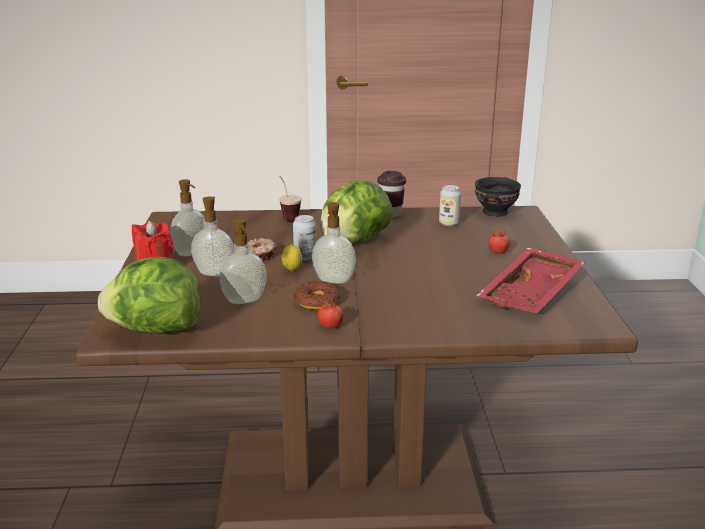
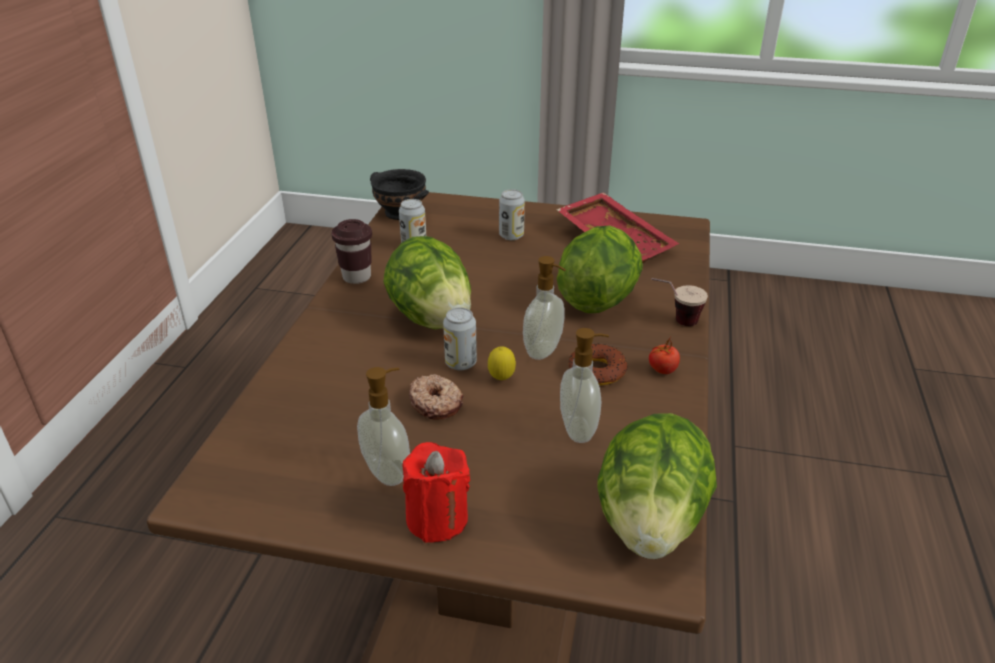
camera: 75 degrees left, 10 degrees up
soap dispenser [191,197,235,276] -> none
cup [279,176,302,221] -> cup moved to [651,278,708,326]
tomato [488,228,510,254] -> can [499,189,525,240]
none -> lettuce [557,225,643,313]

